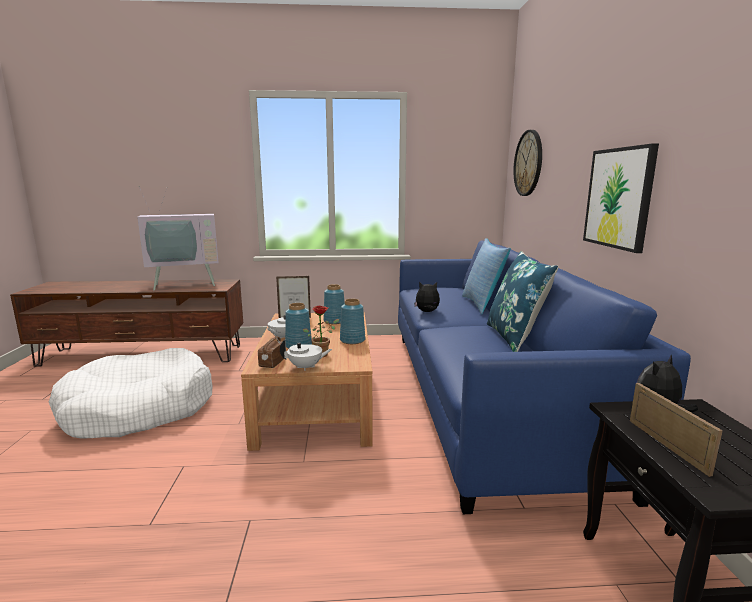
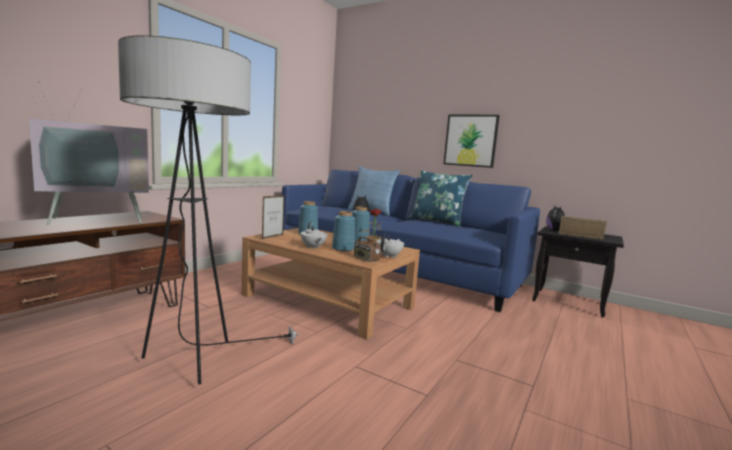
camera: 55 degrees left, 5 degrees down
white dog bed [49,348,213,439] -> floor lamp [118,36,300,384]
television [137,186,219,290] -> television turned 45 degrees clockwise [29,81,149,225]
wall clock [513,130,542,196] -> none

